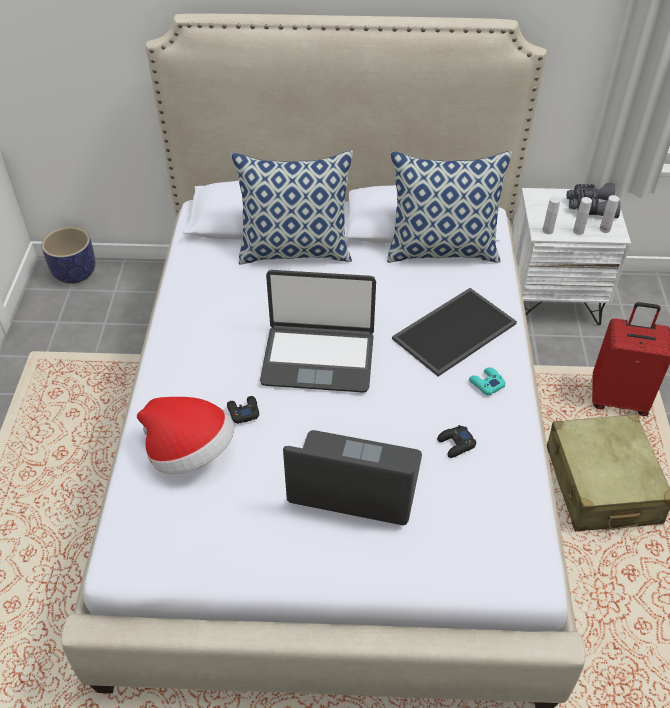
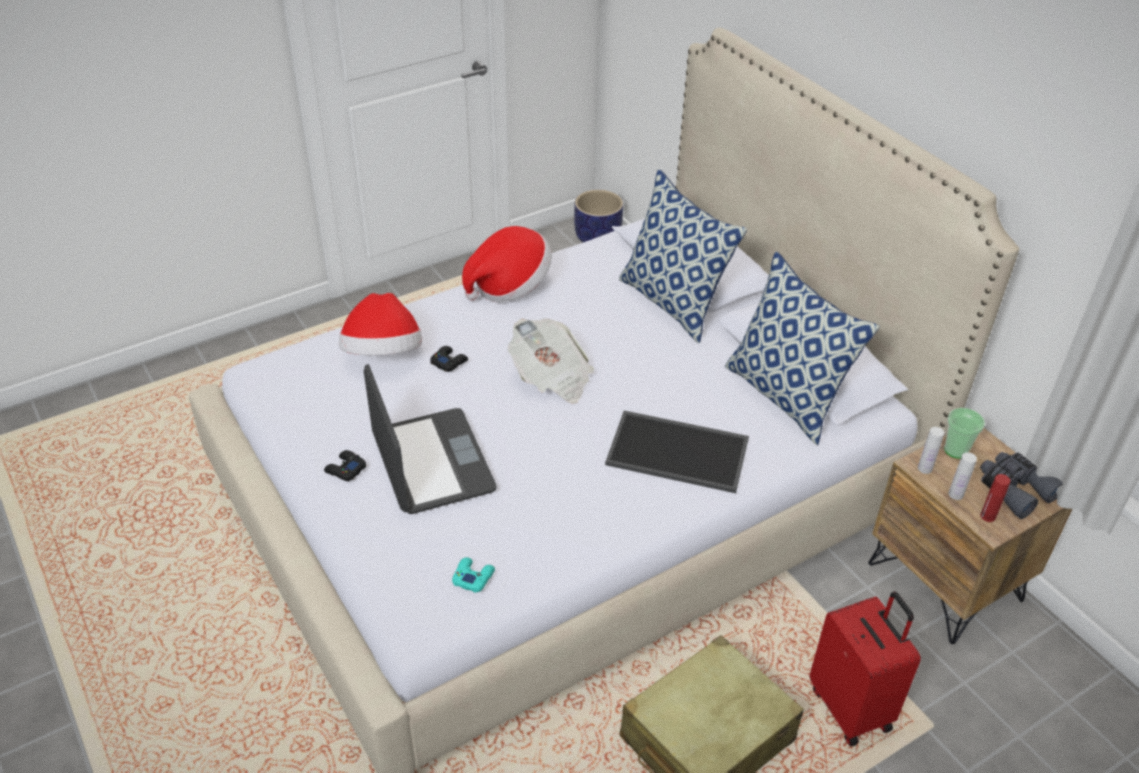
camera: 55 degrees right, 5 degrees down
laptop [260,270,376,393] -> newspaper [508,318,594,403]
black game controller [437,425,476,458] -> black game controller moved to [324,450,366,481]
turquoise game controller [469,367,506,395] -> turquoise game controller moved to [452,557,495,593]
white nightstand [513,188,631,325] -> brown nightstand [868,428,1072,644]
white bottle [600,195,619,233] -> red bottle [980,474,1010,522]
none -> hat [462,226,552,303]
none -> cup [944,408,985,459]

